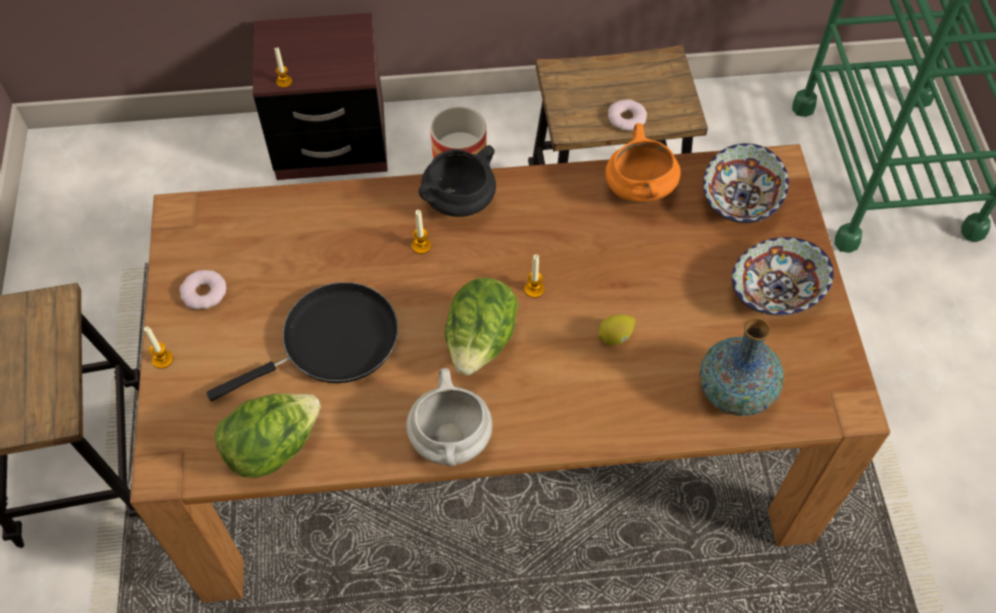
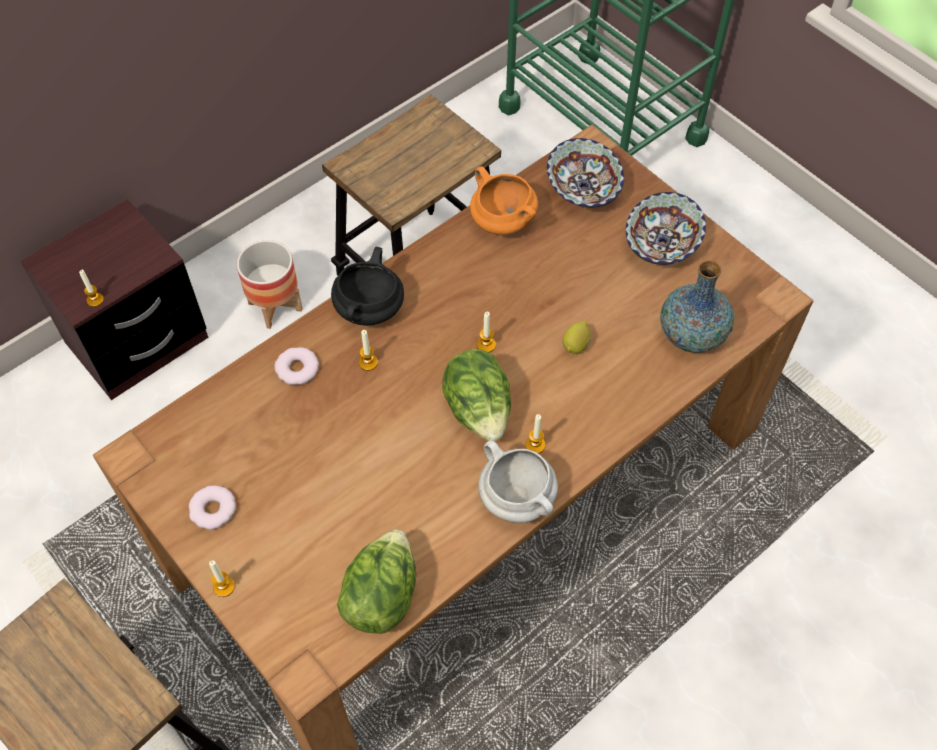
camera: 35 degrees left, 0 degrees up
black frying pan [207,282,398,401] -> none
donut [608,99,647,131] -> donut moved to [275,347,319,385]
none -> candle [525,414,545,454]

